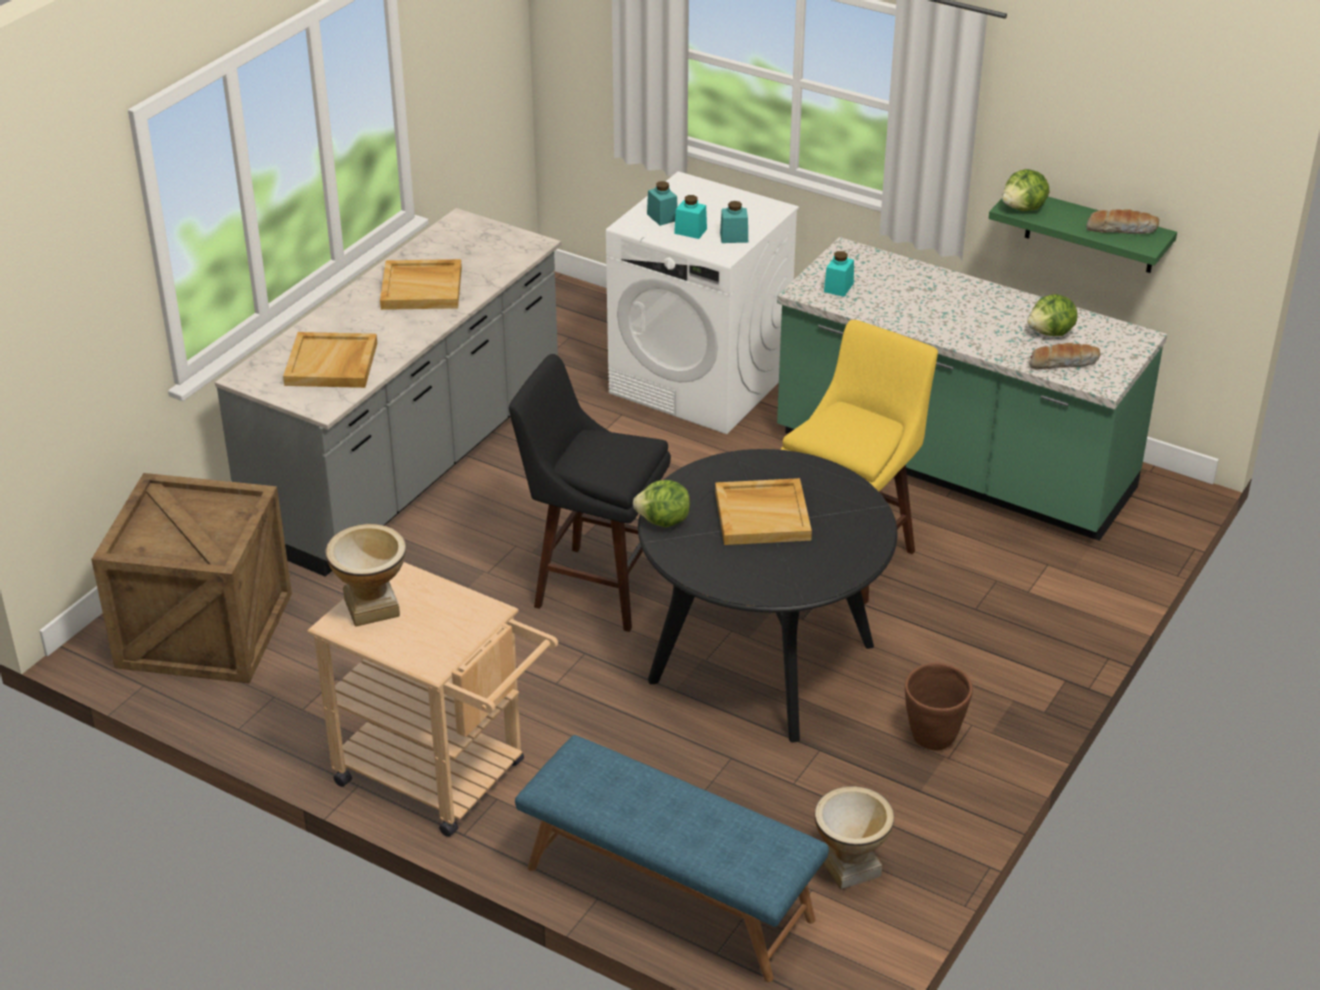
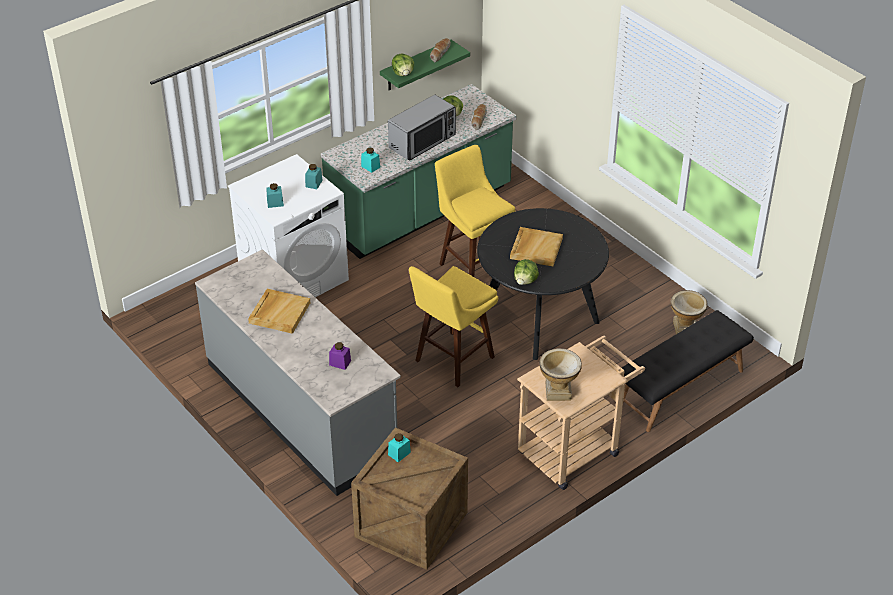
camera: 70 degrees left, 5 degrees up
beige tray [283,332,377,388] -> purple jar [329,342,351,370]
black stool [509,354,671,632] -> yellow stool [409,266,498,387]
blue bench [515,735,829,982] -> black bench [622,310,754,432]
turquoise jar [674,195,707,239] -> turquoise jar moved to [388,433,411,462]
brown planter [905,663,973,751] -> none
none -> microwave [388,95,456,161]

